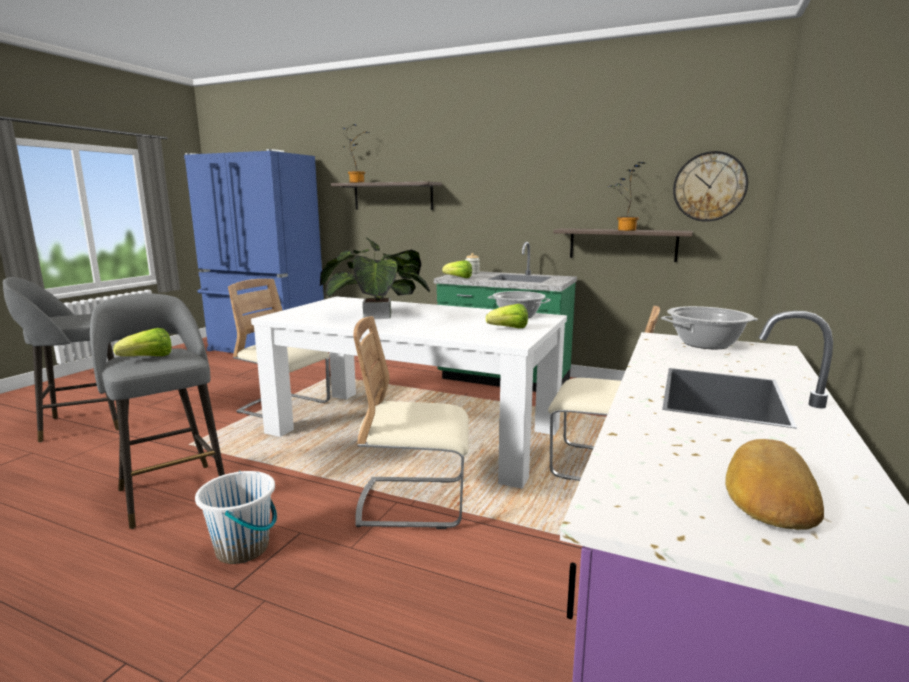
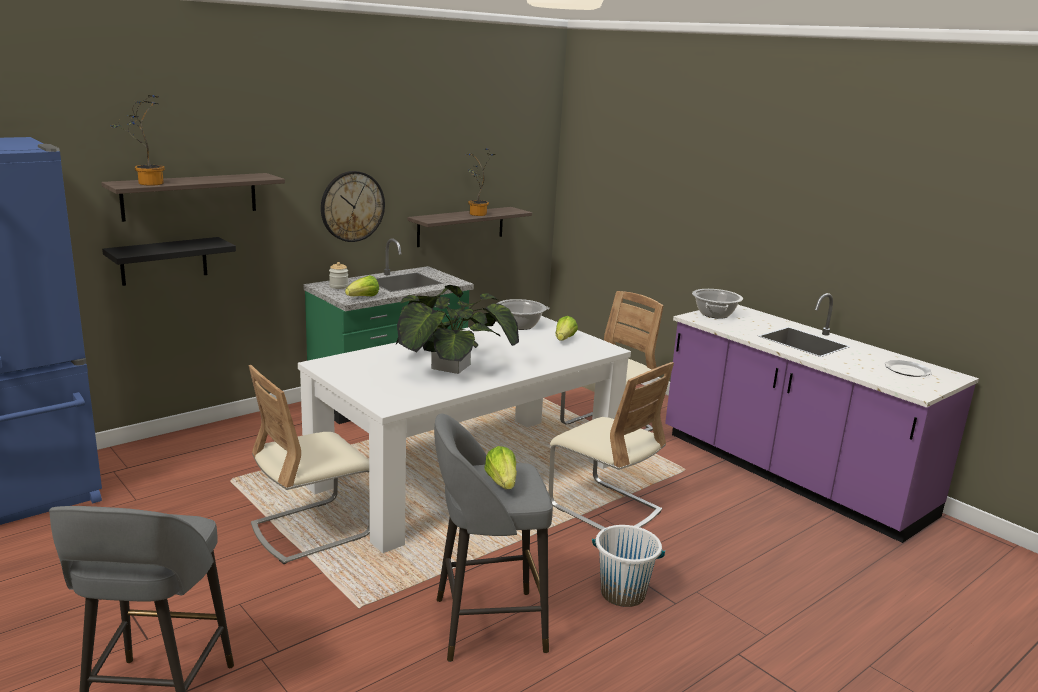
camera: 65 degrees left, 5 degrees up
beige chair [353,316,469,529] -> beige chair turned 75 degrees counterclockwise [549,362,674,530]
wall clock [673,151,748,222] -> wall clock moved to [321,171,385,242]
bread [725,439,824,530] -> plate [884,360,932,377]
none -> black shelf [102,237,236,286]

